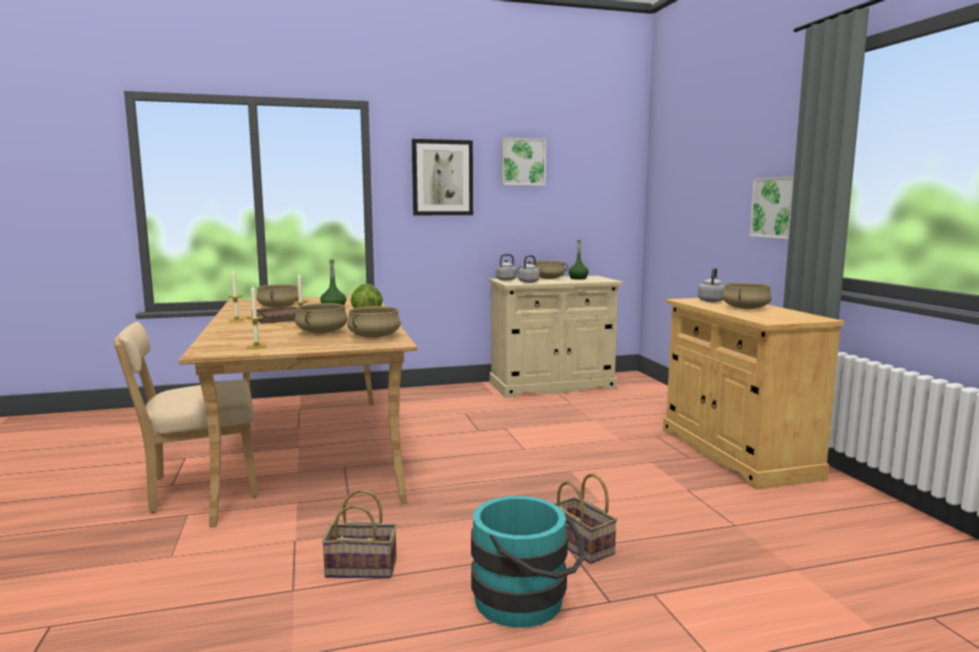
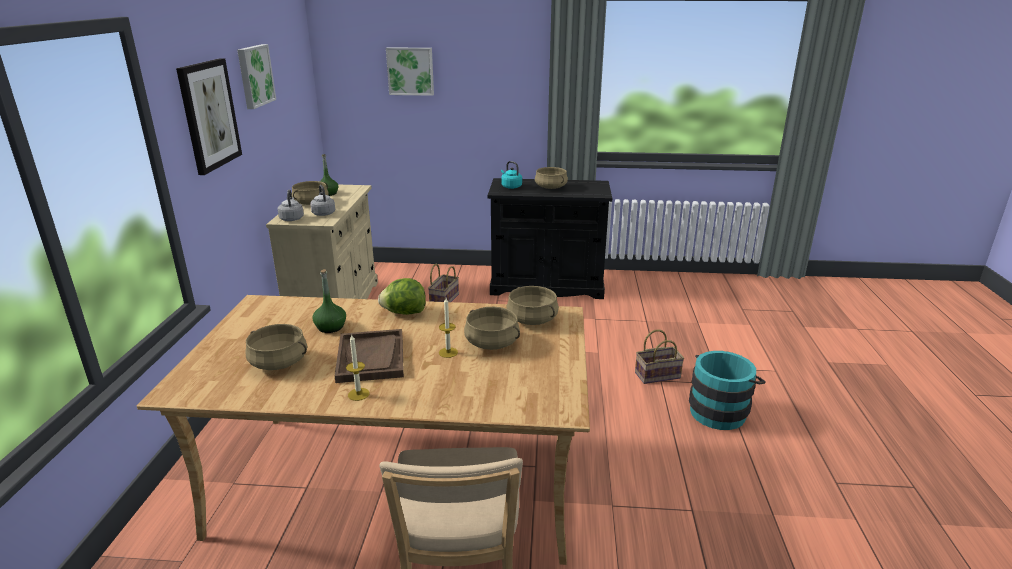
camera: 70 degrees left, 15 degrees up
candle [246,285,267,349] -> none
basket [322,489,397,578] -> basket moved to [428,264,459,302]
beige cabinet [663,298,844,489] -> black cabinet [488,178,612,299]
grey kettle [698,268,725,302] -> turquoise kettle [501,161,522,189]
picture [749,176,794,239] -> picture moved to [386,47,434,96]

